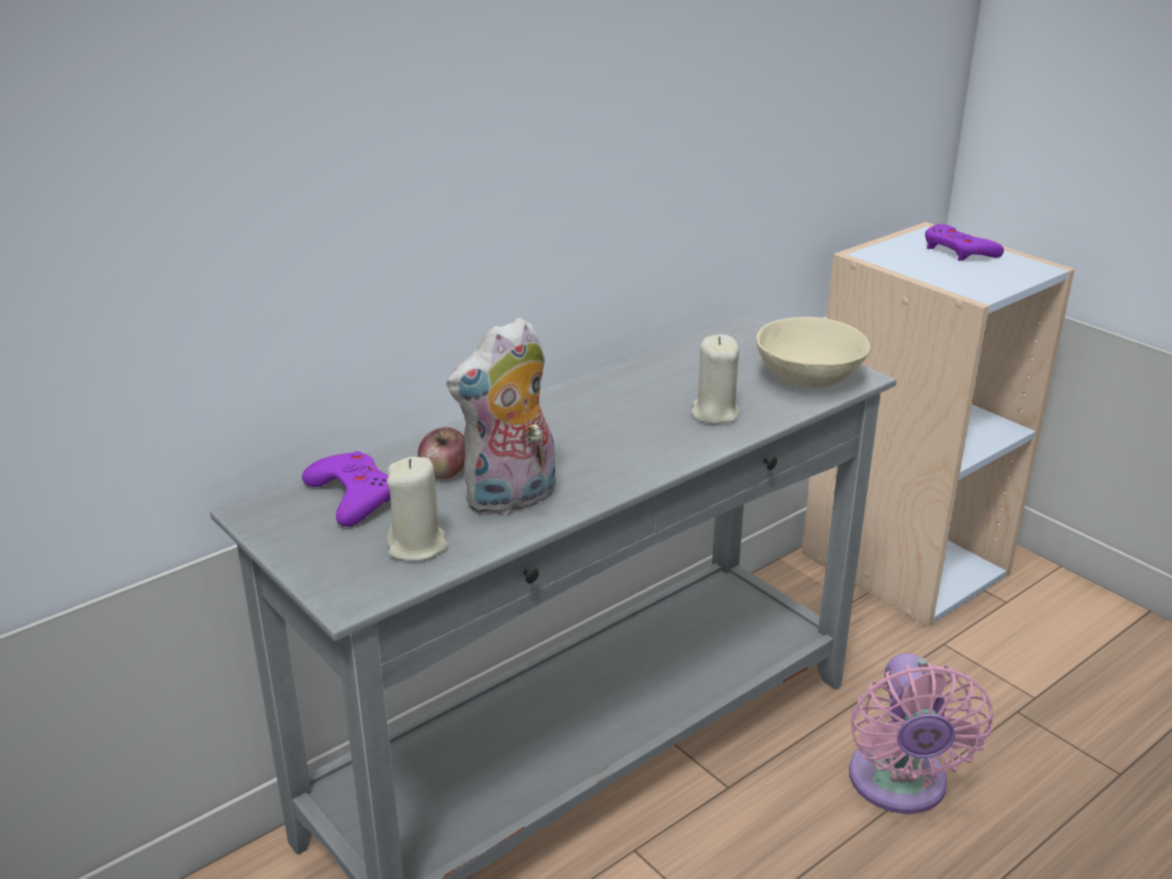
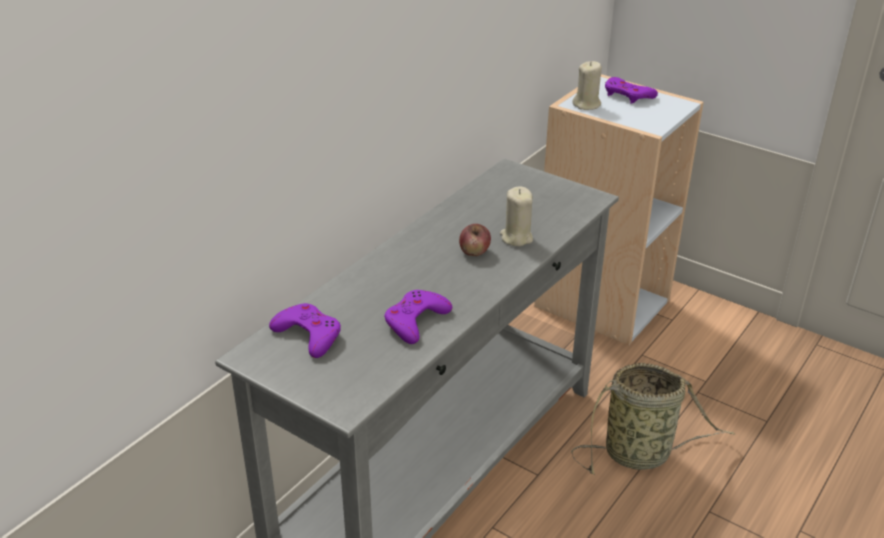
camera: 15 degrees left, 5 degrees up
beige candle [387,457,449,561] -> beige candle moved to [573,61,602,110]
apple [418,427,464,479] -> apple moved to [459,224,491,256]
plush toy [446,317,556,517] -> purple game controller [384,290,452,344]
beige bowl [756,317,870,388] -> none
pink fan [849,653,993,814] -> basket [571,363,735,475]

